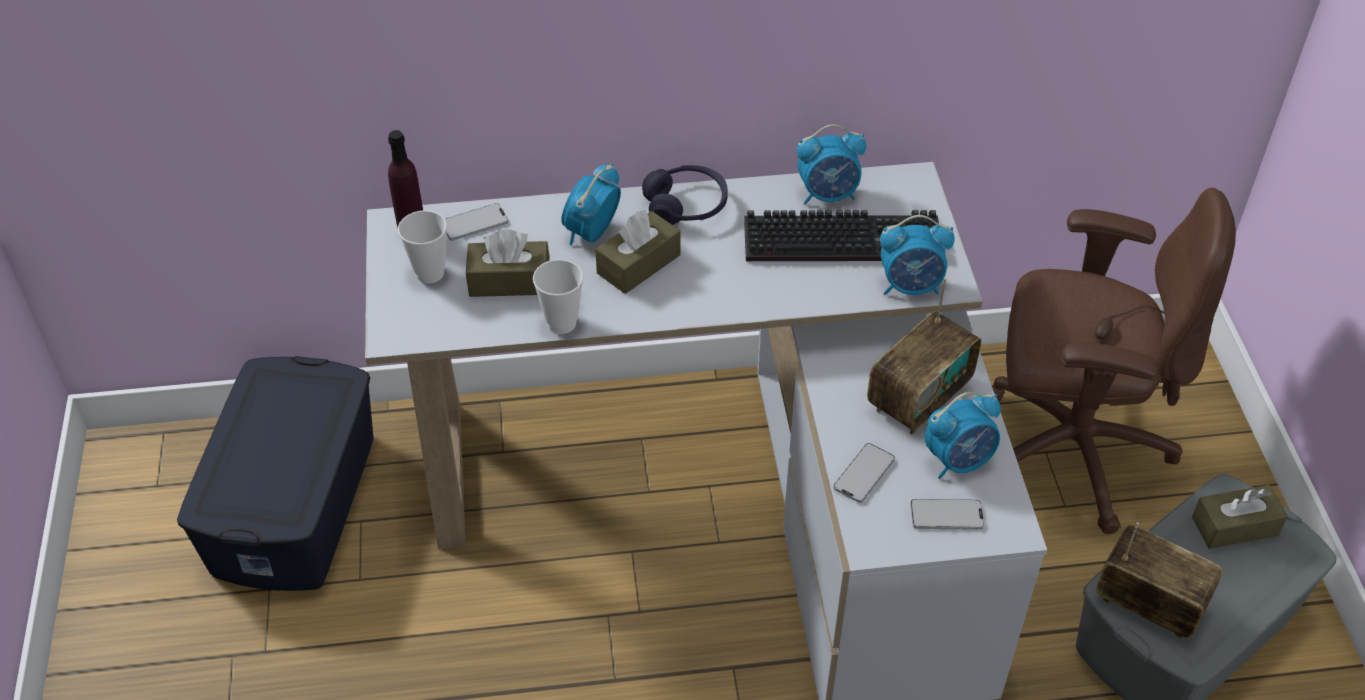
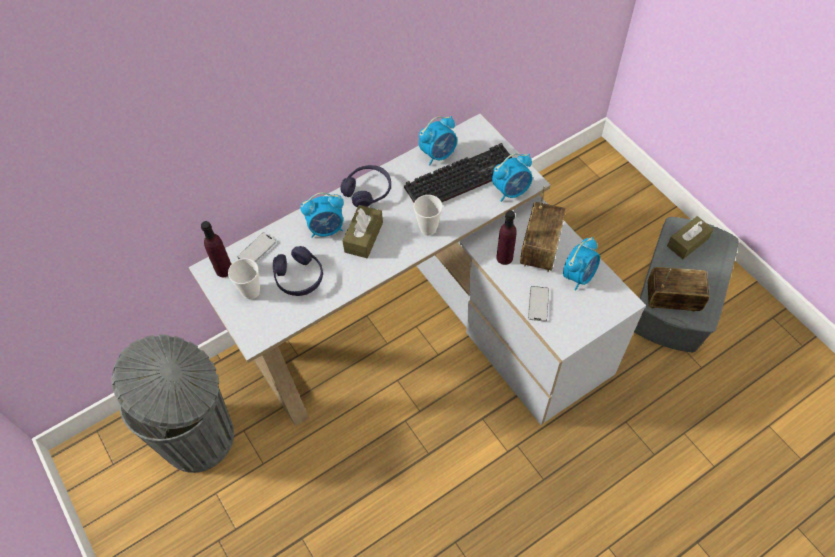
camera: 25 degrees left, 10 degrees up
blue storage box [177,356,373,591] -> grey trash can [111,335,234,473]
brown tissue box [466,229,550,297] -> purple headphones [273,246,323,296]
cup [533,259,583,334] -> cup moved to [414,195,443,236]
alarm clock [561,163,621,245] -> alarm clock turned 105 degrees counterclockwise [300,192,344,238]
phone [910,499,984,530] -> none
brown office chair [992,188,1236,534] -> none
none -> purple bottle [496,210,517,265]

